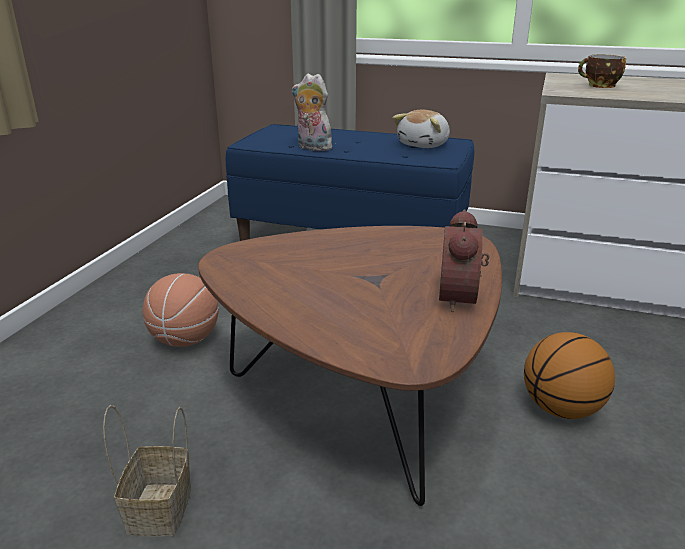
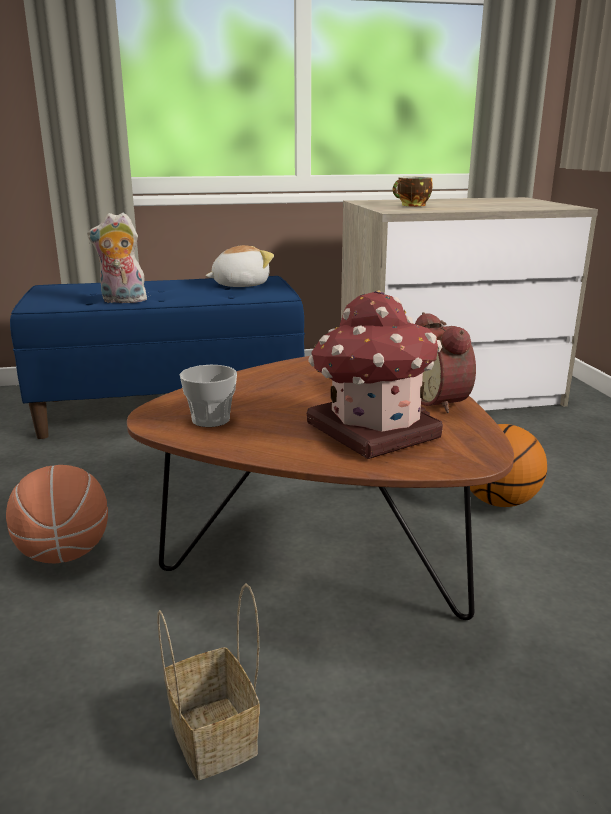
camera: 30 degrees left, 5 degrees down
plush toy [393,110,450,148] -> plush toy turned 120 degrees counterclockwise [206,245,274,287]
none -> cup [180,365,237,427]
none -> toy house [307,290,443,459]

